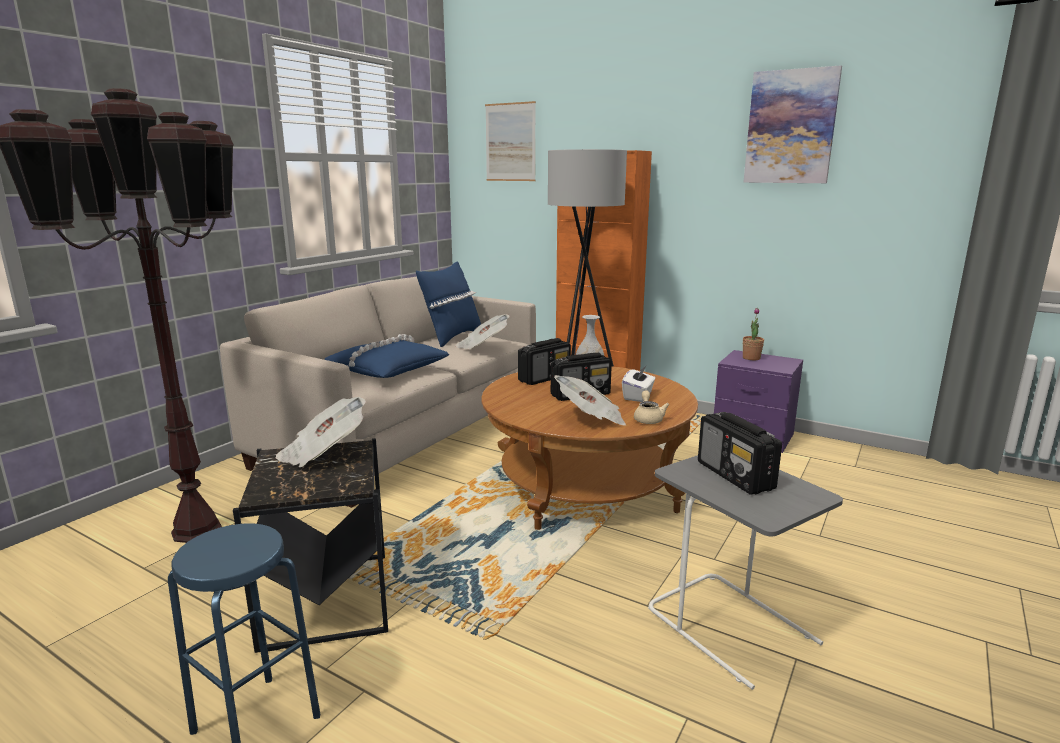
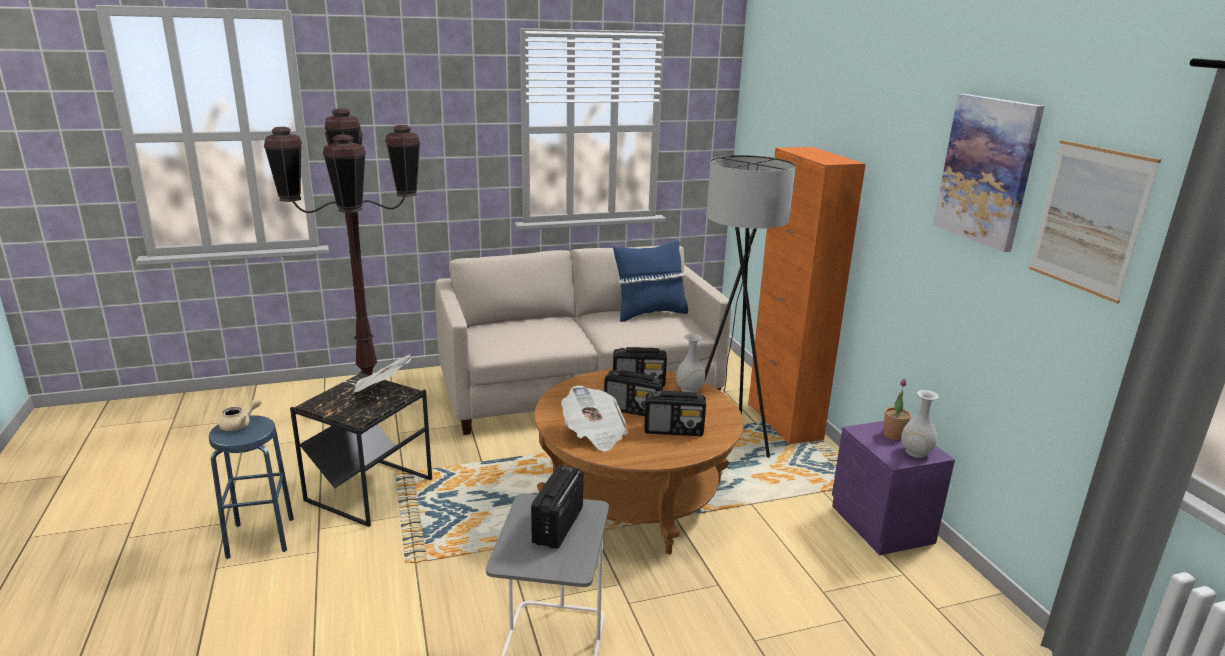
camera: 40 degrees right, 5 degrees up
blue pillow [324,334,449,378] -> none
newspaper [456,314,510,349] -> none
picture [485,101,536,181] -> picture moved to [1029,140,1161,303]
white tissue box [622,365,655,402] -> radio [644,391,706,436]
beige teapot [634,390,670,424] -> beige teapot moved to [219,398,262,431]
none -> white vase [901,390,939,458]

